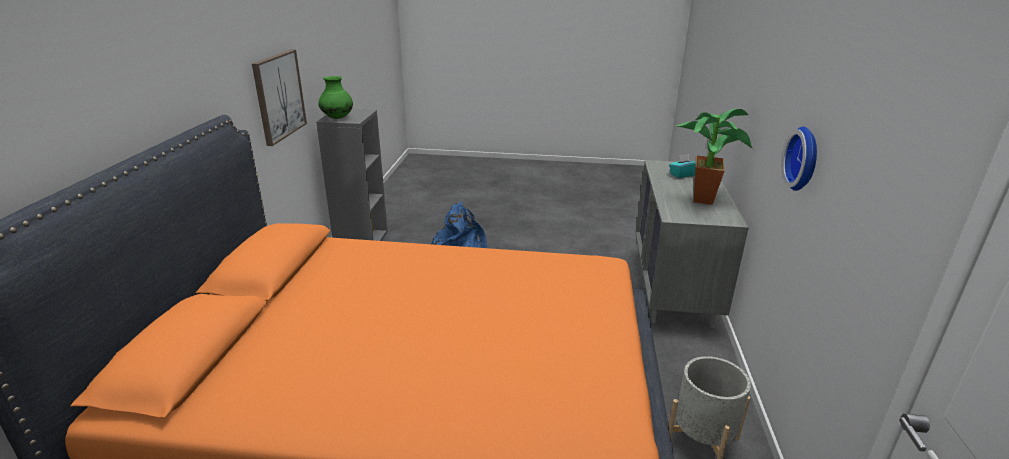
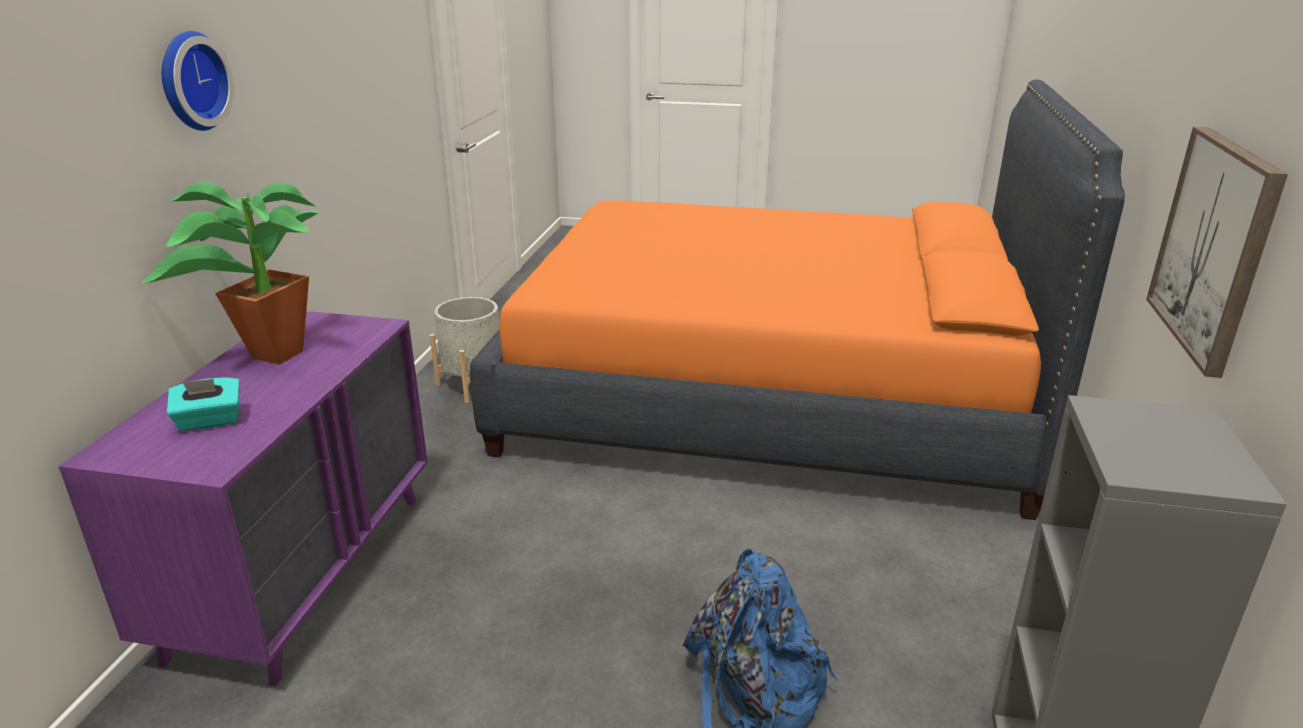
camera: 175 degrees left, 0 degrees up
green vase [318,76,353,119] -> none
grey dresser [635,160,749,328] -> purple dresser [58,311,428,686]
wall clock [782,126,817,191] -> wall clock moved to [162,31,234,131]

